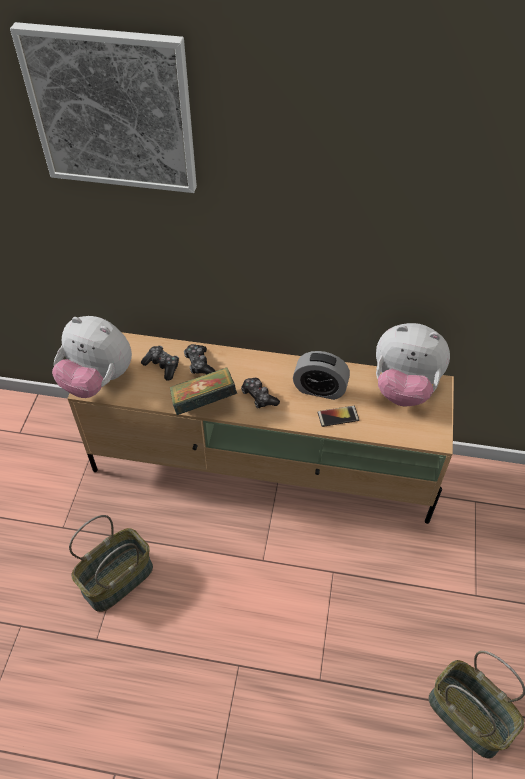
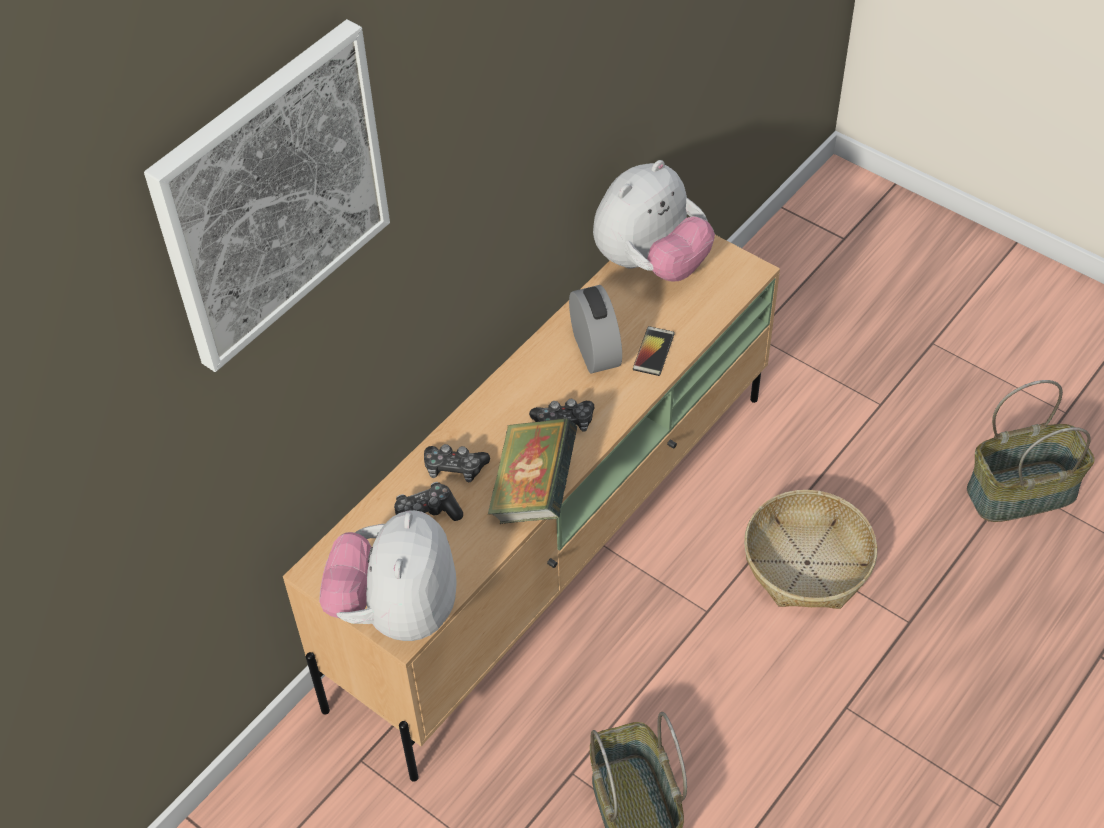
camera: 60 degrees left, 0 degrees up
plush toy [52,316,132,398] -> plush toy turned 135 degrees clockwise [319,510,457,641]
alarm clock [293,351,350,400] -> alarm clock turned 60 degrees counterclockwise [569,285,622,373]
none -> basket [744,490,877,609]

